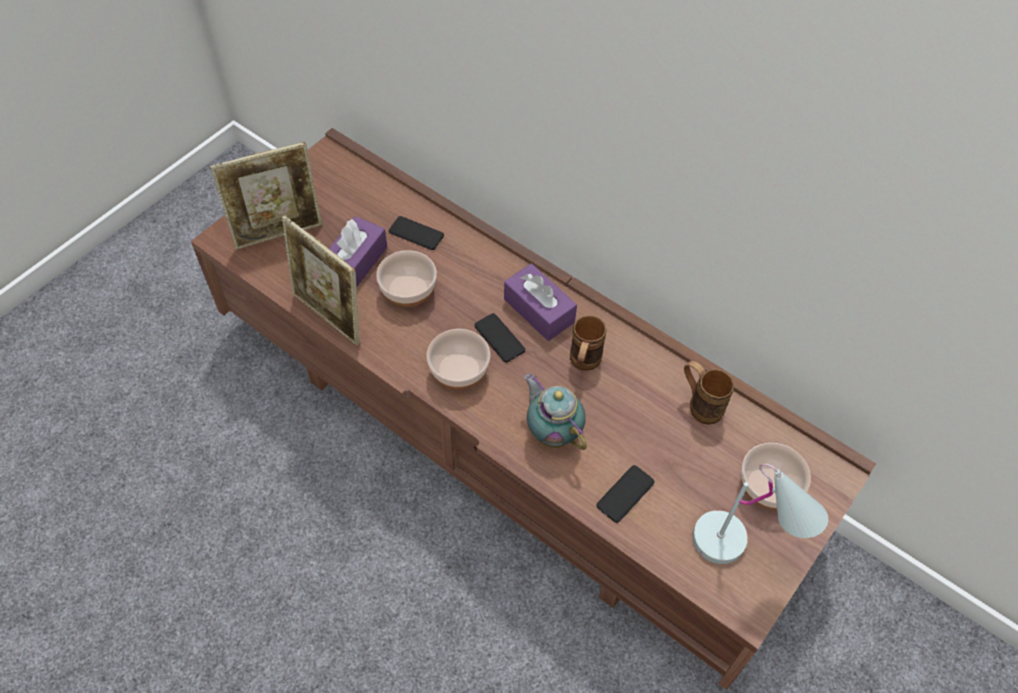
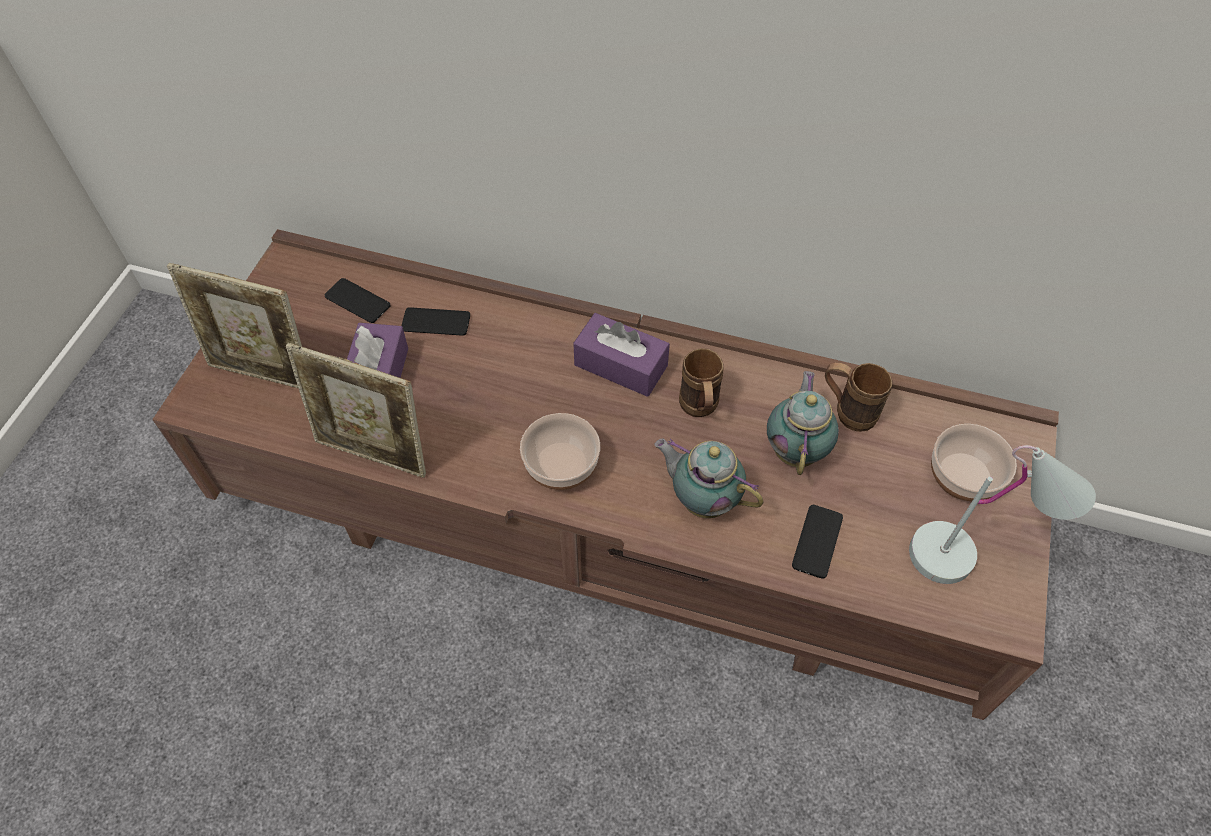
camera: 20 degrees left, 0 degrees up
picture frame [210,142,323,250] -> picture frame turned 60 degrees clockwise [167,263,302,388]
bowl [376,250,437,307] -> none
phone [474,313,525,362] -> phone moved to [325,278,391,323]
none -> teapot [767,371,839,475]

